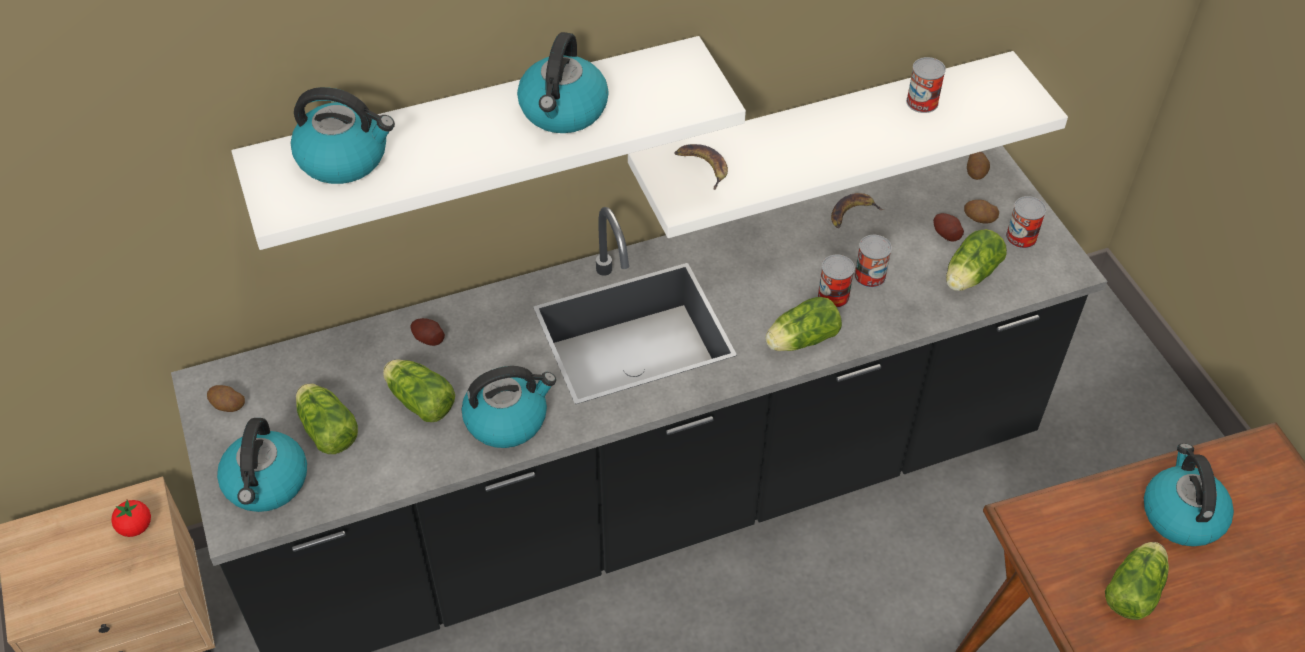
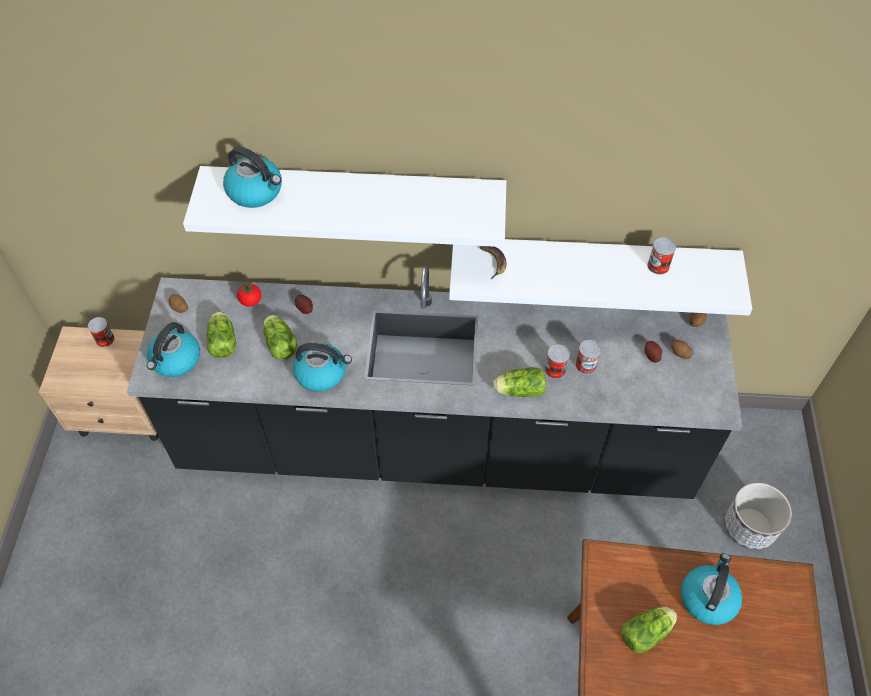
camera: 25 degrees right, 5 degrees up
tomato [111,499,151,537] -> tomato moved to [237,283,261,307]
kettle [517,32,609,133] -> none
banana [831,193,884,228] -> none
lettuce [946,229,1007,291] -> none
can [1006,196,1046,249] -> can moved to [88,317,115,347]
none -> planter [725,483,792,550]

